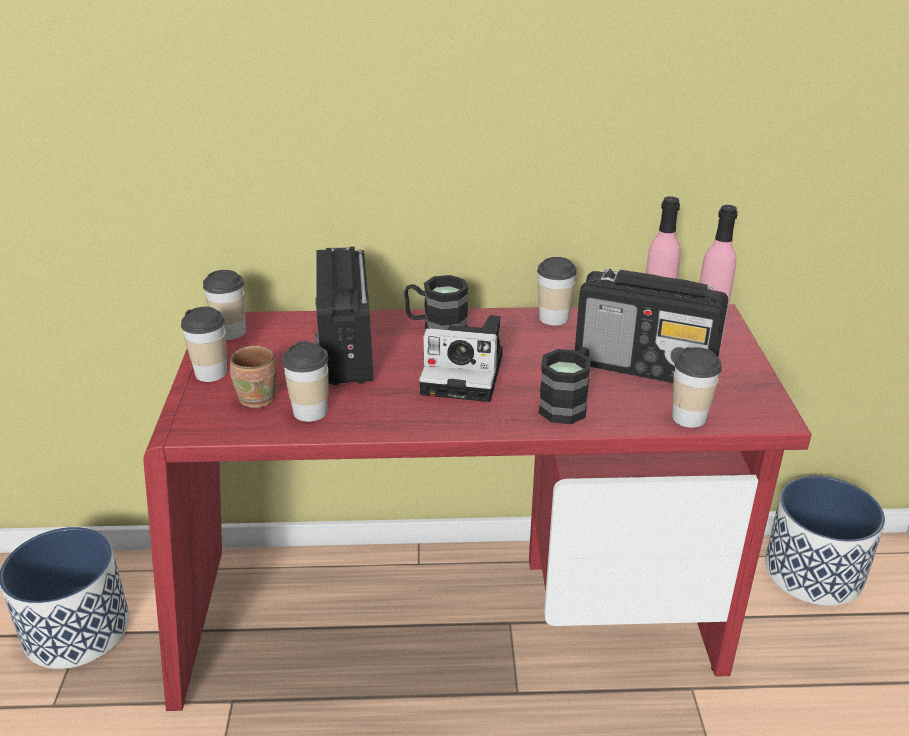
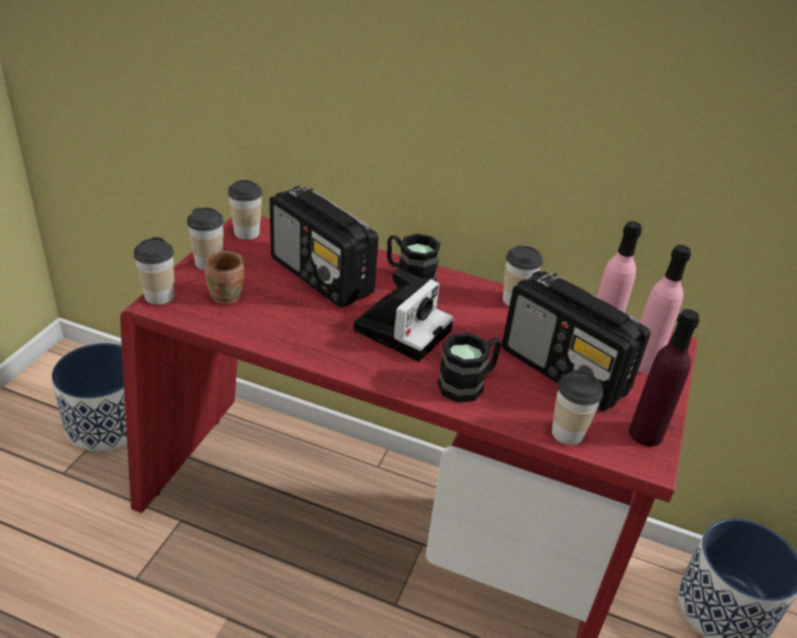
camera: 20 degrees right, 5 degrees up
cup [282,341,329,422] -> cup moved to [134,237,174,305]
radio [315,247,374,385] -> radio turned 60 degrees counterclockwise [270,186,378,308]
camera [419,315,503,402] -> camera turned 90 degrees counterclockwise [354,268,454,362]
none -> purple bottle [629,309,699,447]

